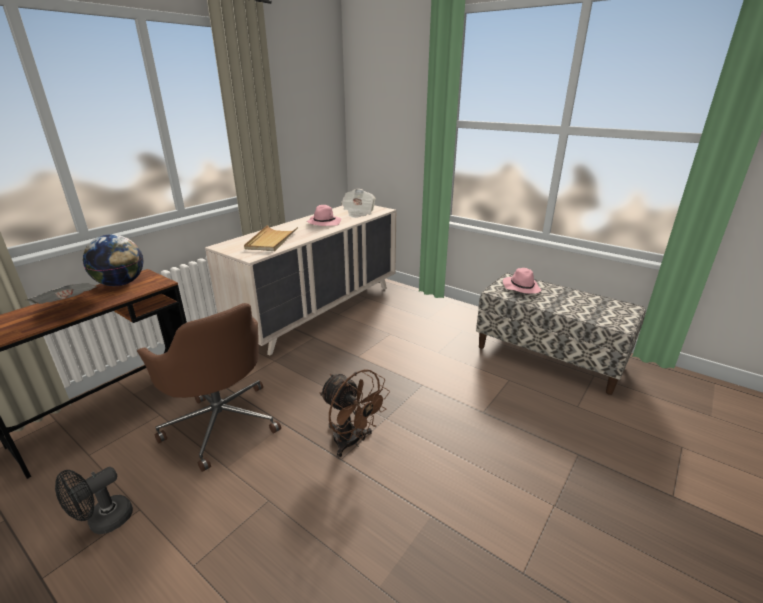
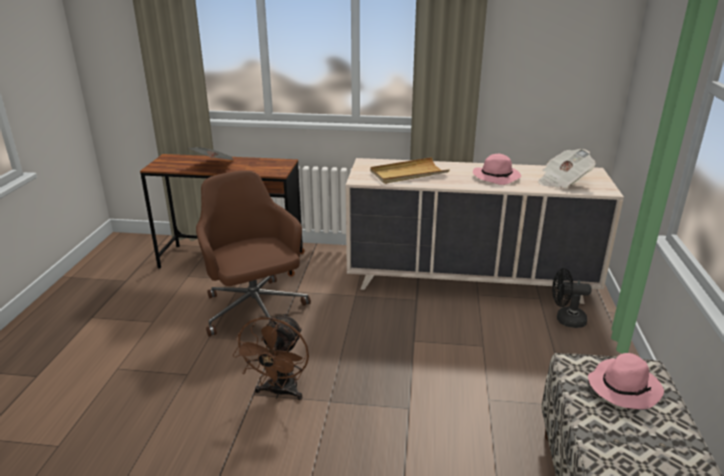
camera: 60 degrees right, 0 degrees up
black fan [55,467,133,534] -> black fan moved to [552,268,592,328]
globe [83,234,144,286] -> none
brown office chair [137,303,281,472] -> brown office chair turned 135 degrees clockwise [196,171,311,336]

